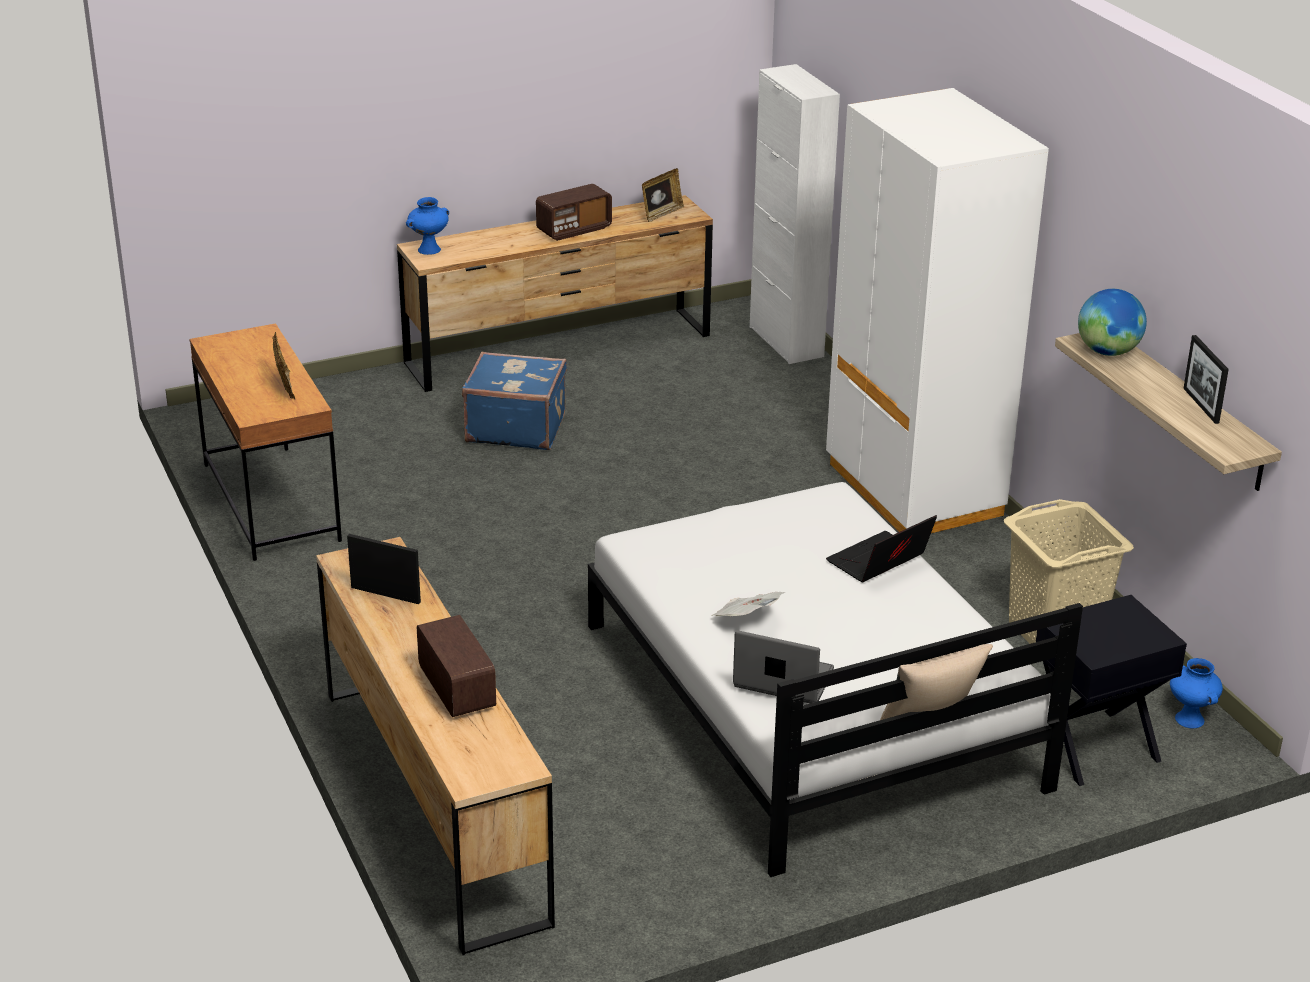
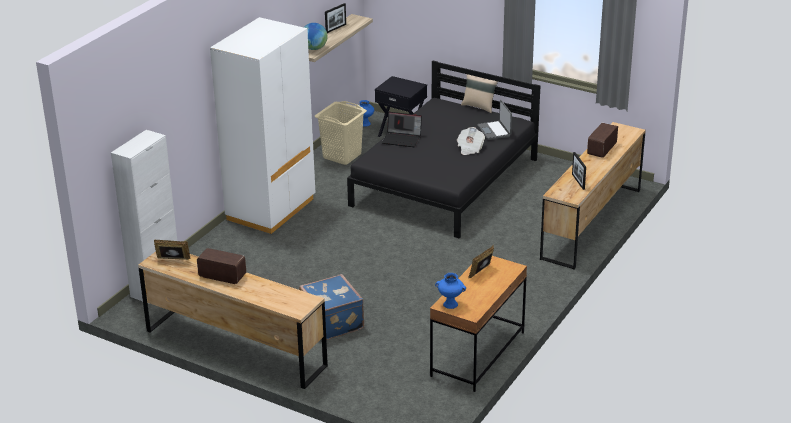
camera: 125 degrees left, 0 degrees up
blue vase [406,197,449,255] -> blue vase moved to [435,273,466,309]
white bed [588,482,1083,877] -> black bed [347,61,541,238]

